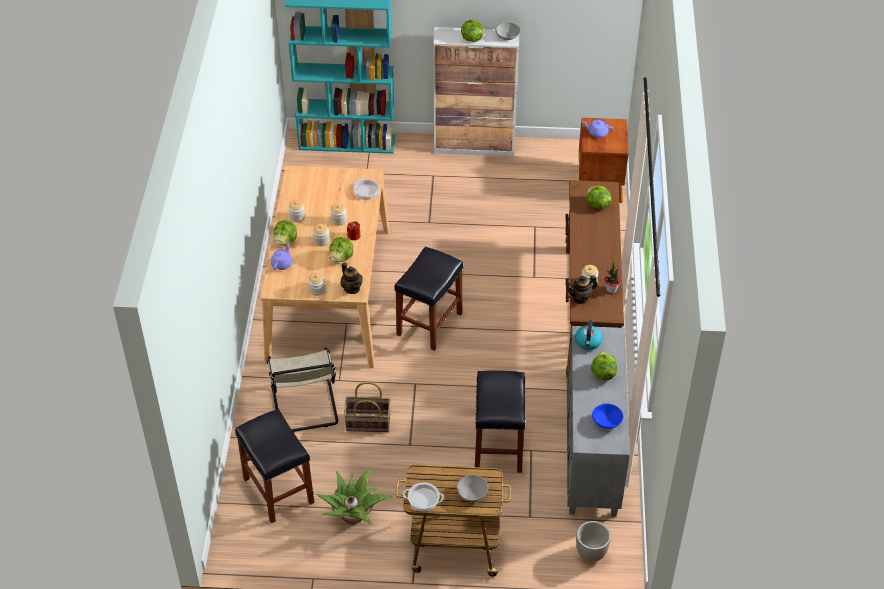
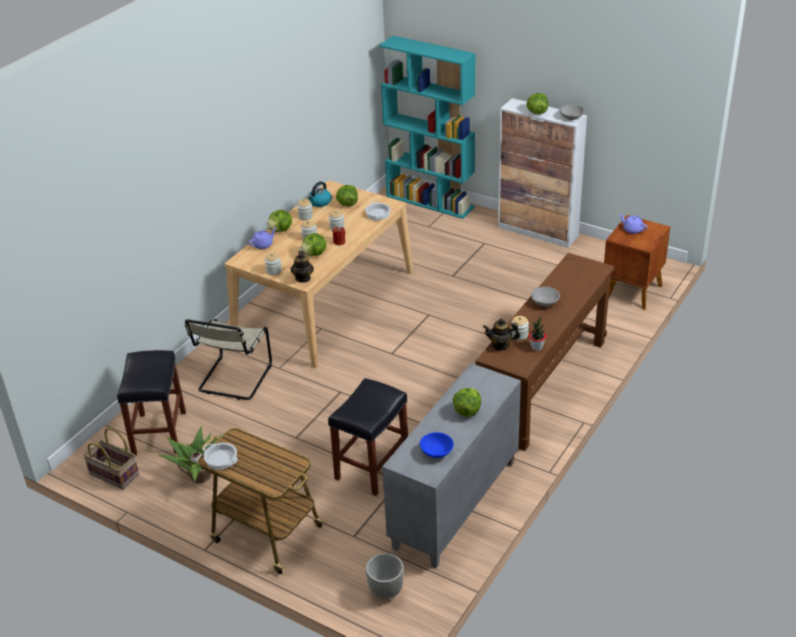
camera: 30 degrees right, 10 degrees down
basket [344,382,391,432] -> basket moved to [83,428,139,489]
black stool [394,247,463,351] -> none
grey bowl [457,474,488,502] -> grey bowl moved to [531,286,560,306]
kettle [575,320,603,350] -> kettle moved to [308,181,332,207]
lettuce [587,186,611,209] -> lettuce moved to [336,185,358,207]

